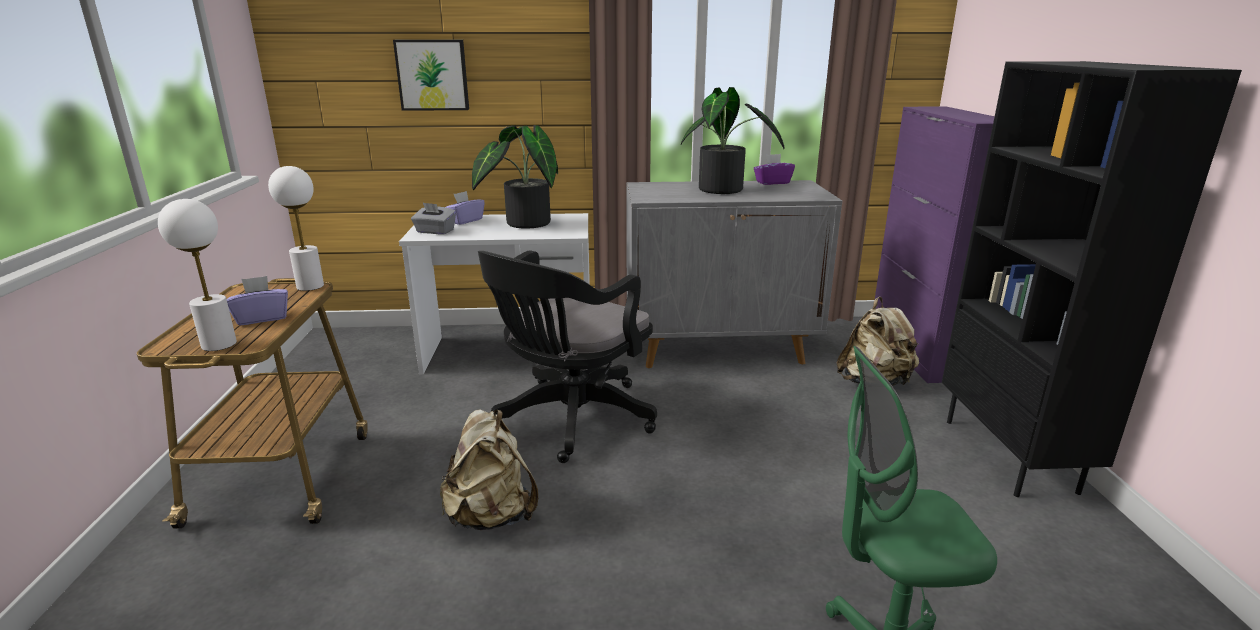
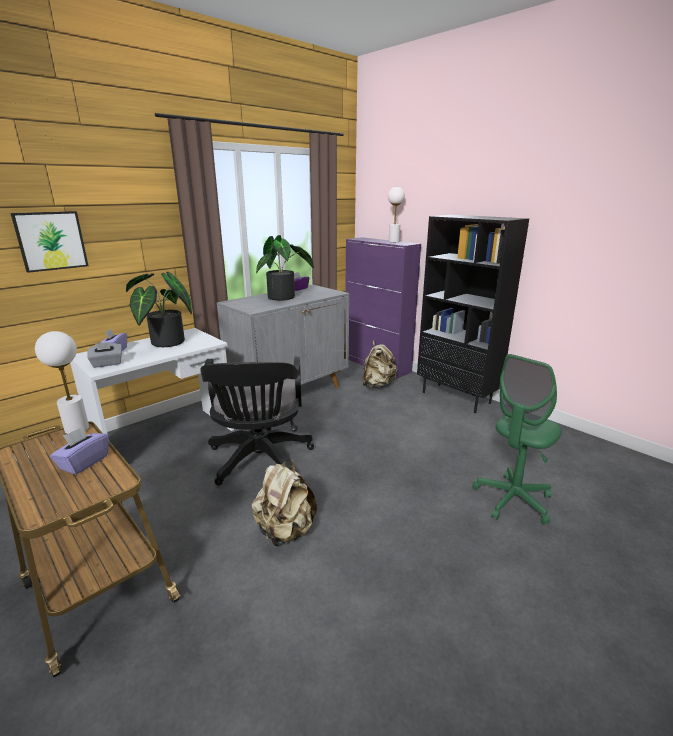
camera: 40 degrees left, 0 degrees up
white table lamp [158,199,237,351] -> white table lamp moved to [388,187,405,242]

